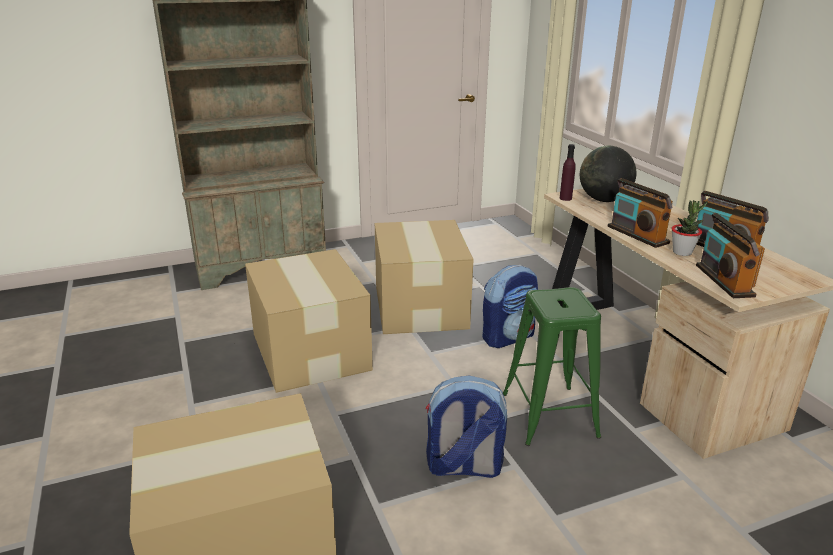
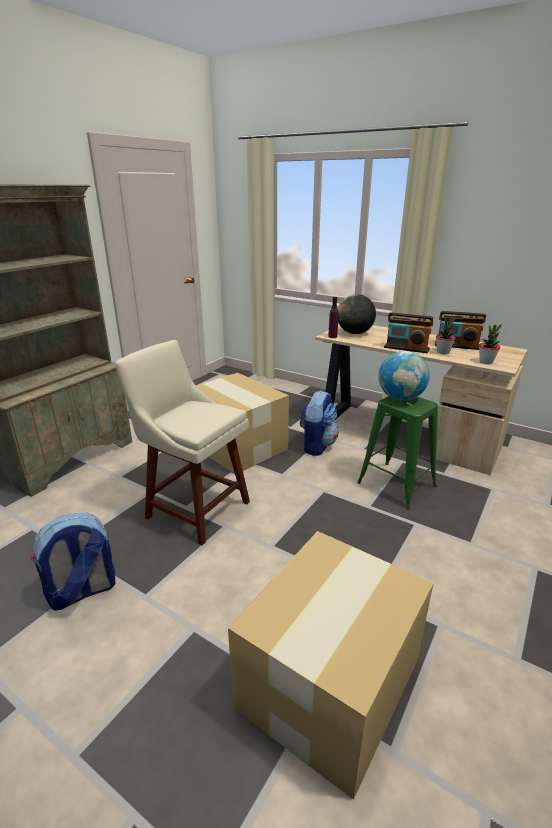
camera: 35 degrees left, 0 degrees up
cardboard box [245,249,373,393] -> beige stool [115,340,250,545]
backpack [425,376,507,478] -> backpack moved to [31,513,115,611]
radio [696,213,765,298] -> potted plant [479,324,501,364]
none -> globe [378,351,430,401]

